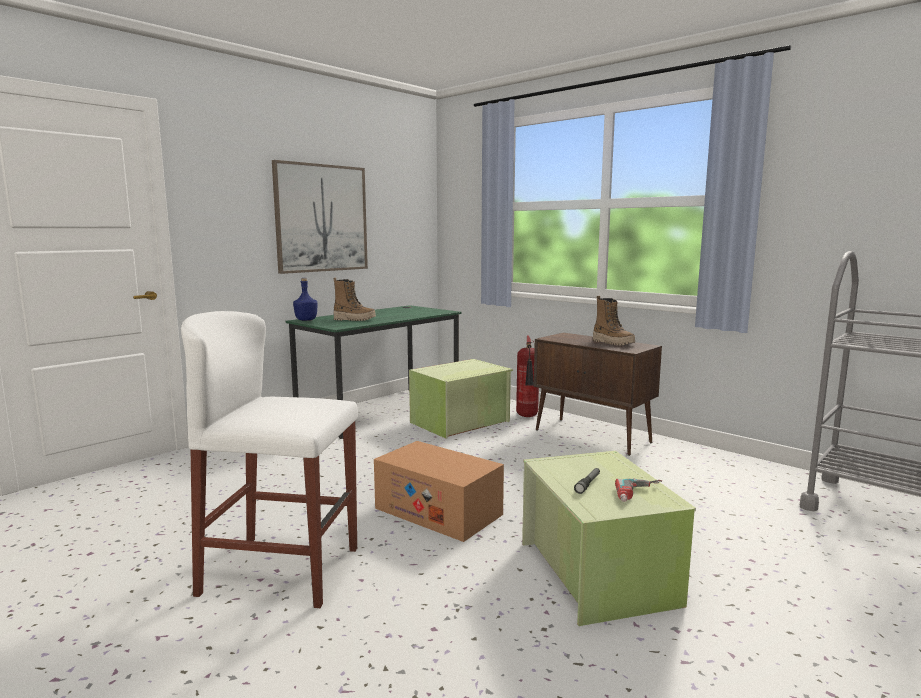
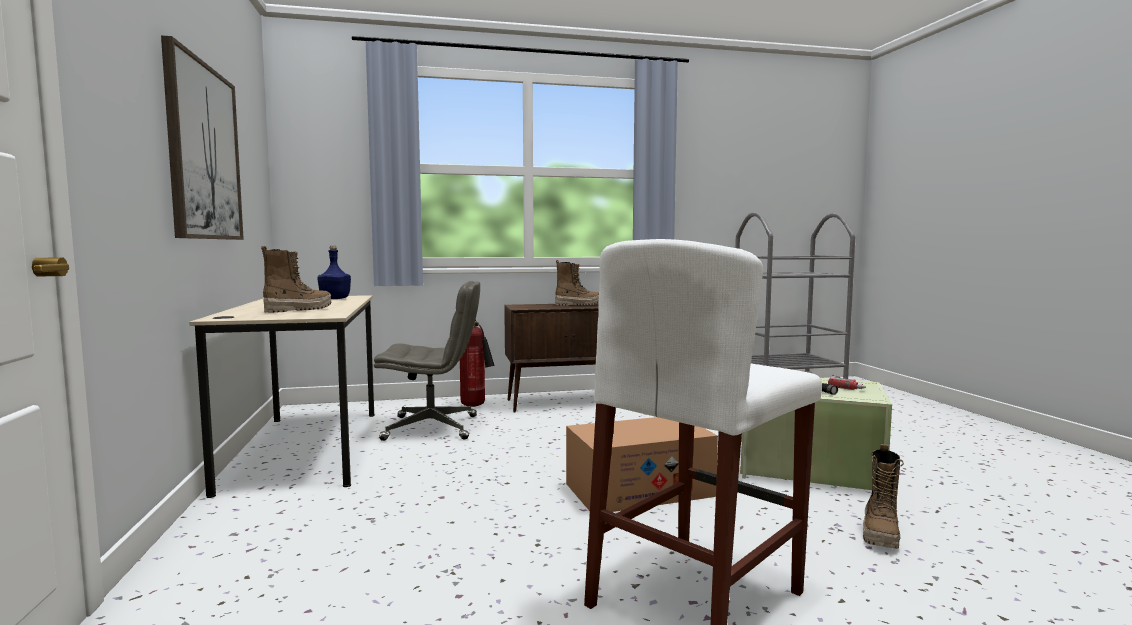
camera: 55 degrees left, 5 degrees down
green desk [286,305,462,439] -> beige desk [189,295,375,498]
blue bottle [293,278,318,320] -> blue bottle moved to [317,246,351,299]
green storage box [409,359,513,439] -> grey office chair [374,281,480,441]
none -> boot [863,444,904,549]

